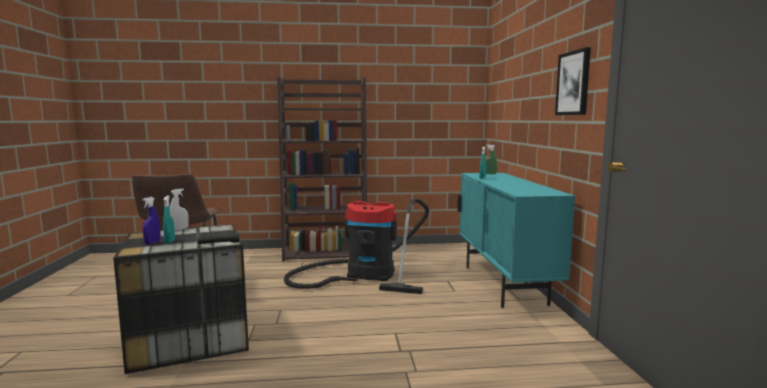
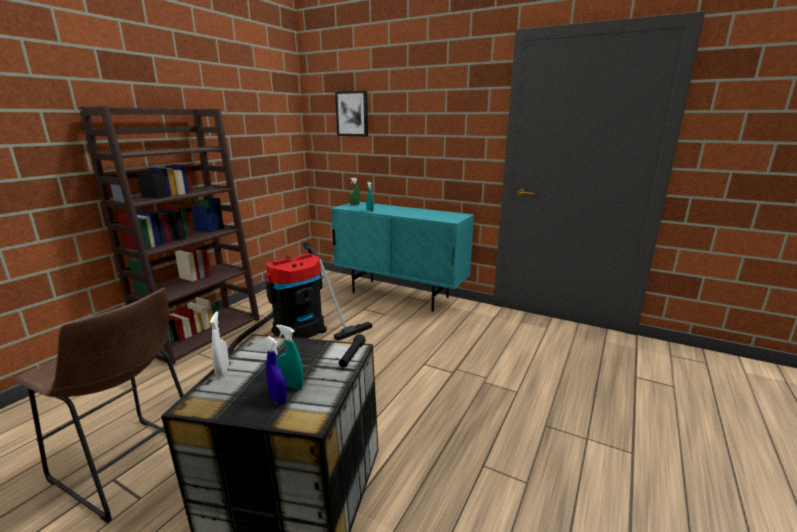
camera: 55 degrees left, 10 degrees up
picture [555,47,591,115] -> picture moved to [335,91,368,137]

